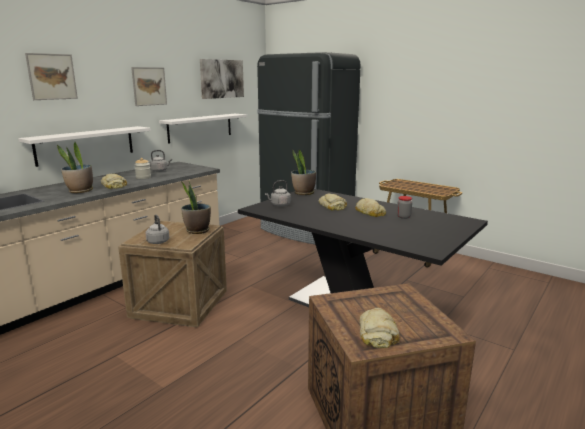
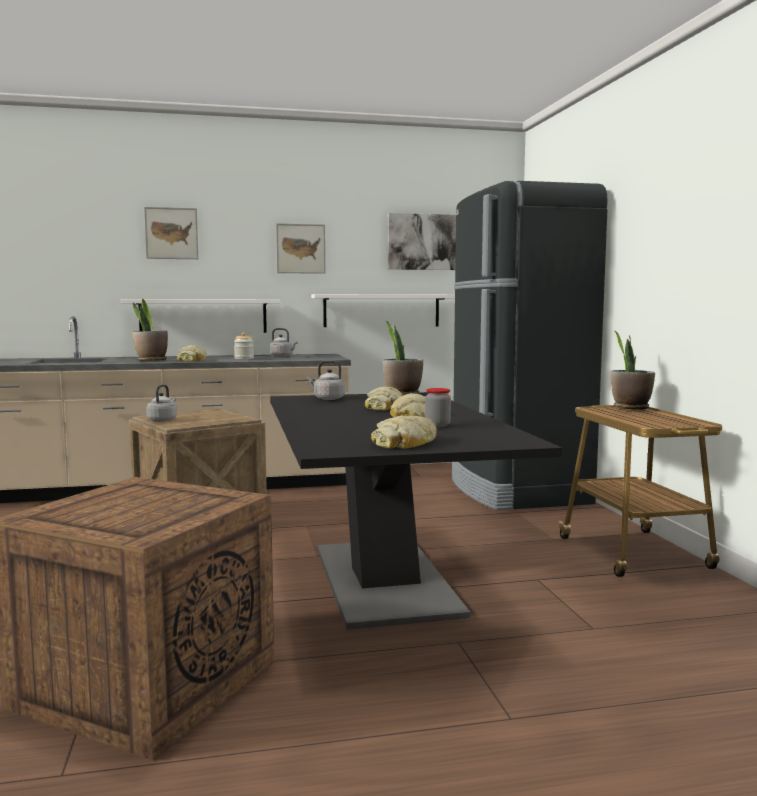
camera: 40 degrees right, 10 degrees down
potted plant [181,181,211,234] -> potted plant moved to [611,331,655,410]
bread [360,308,400,348] -> bread moved to [371,416,437,448]

